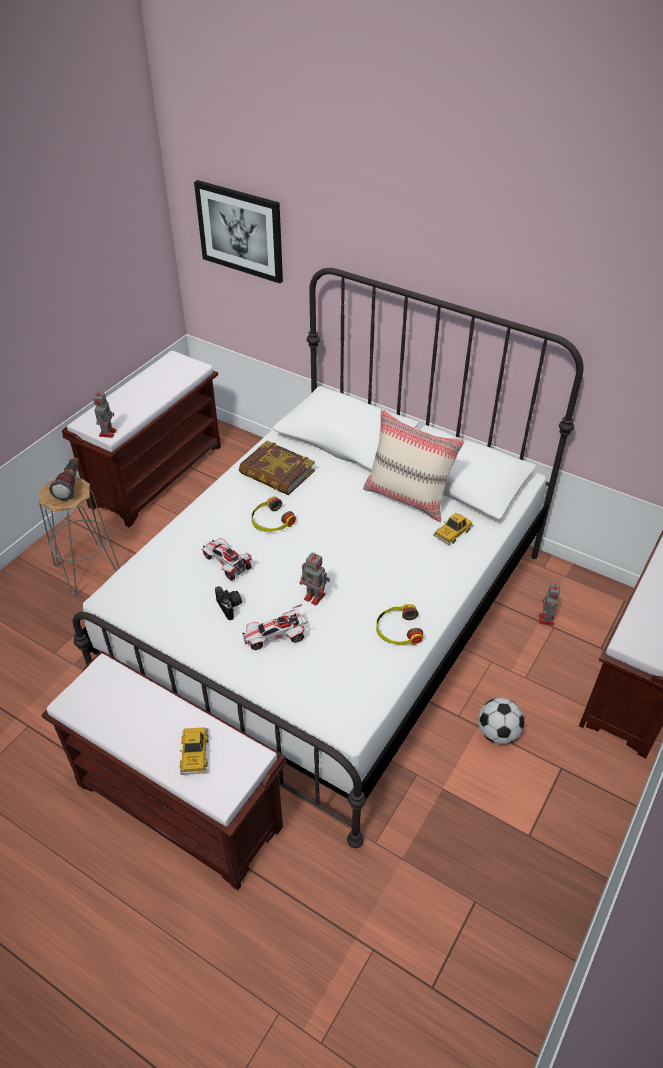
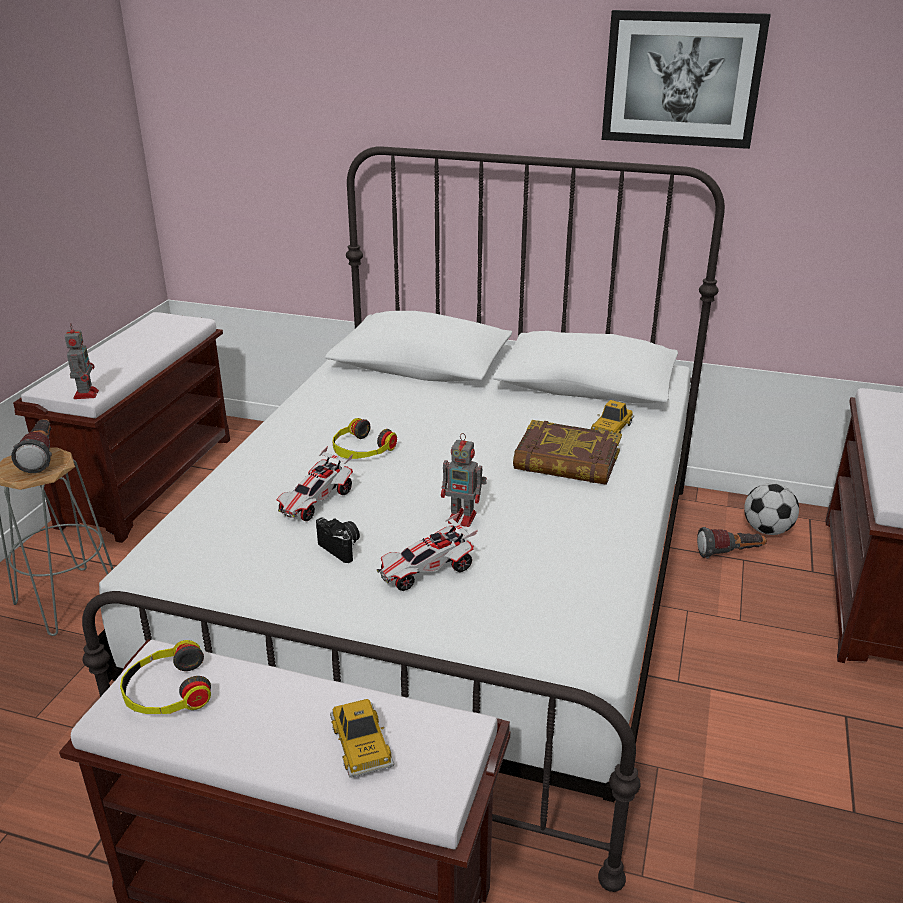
camera: 15 degrees left, 15 degrees down
picture [194,180,283,283] -> picture moved to [602,10,771,149]
toy car [201,538,252,581] -> toy car turned 90 degrees counterclockwise [276,446,353,521]
book [239,440,315,495] -> book moved to [513,420,622,485]
beige pillow [363,409,465,522] -> none
headphones [376,604,423,645] -> headphones moved to [120,640,211,714]
football [478,698,524,744] -> football moved to [744,483,799,535]
toy robot [538,583,560,626] -> flashlight [697,527,767,558]

